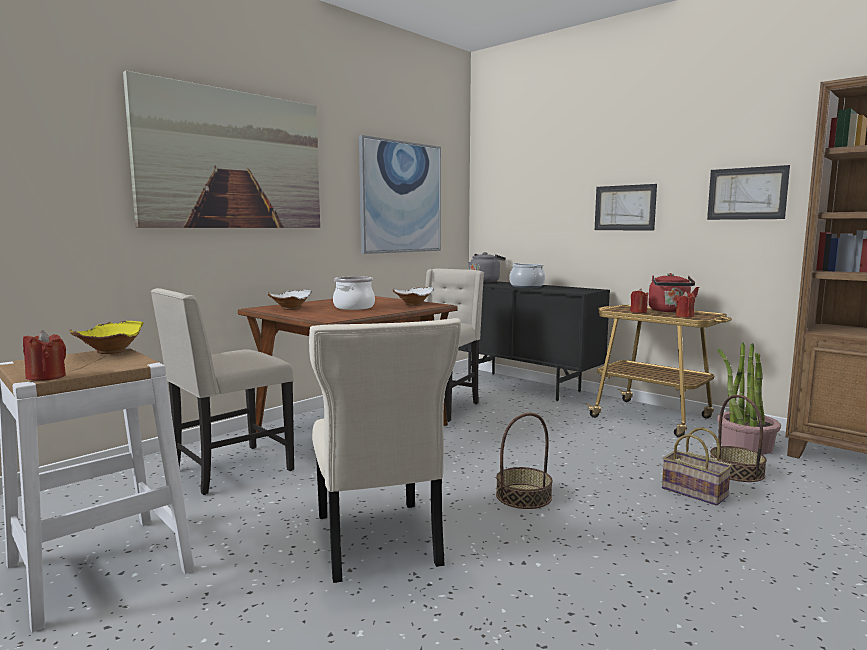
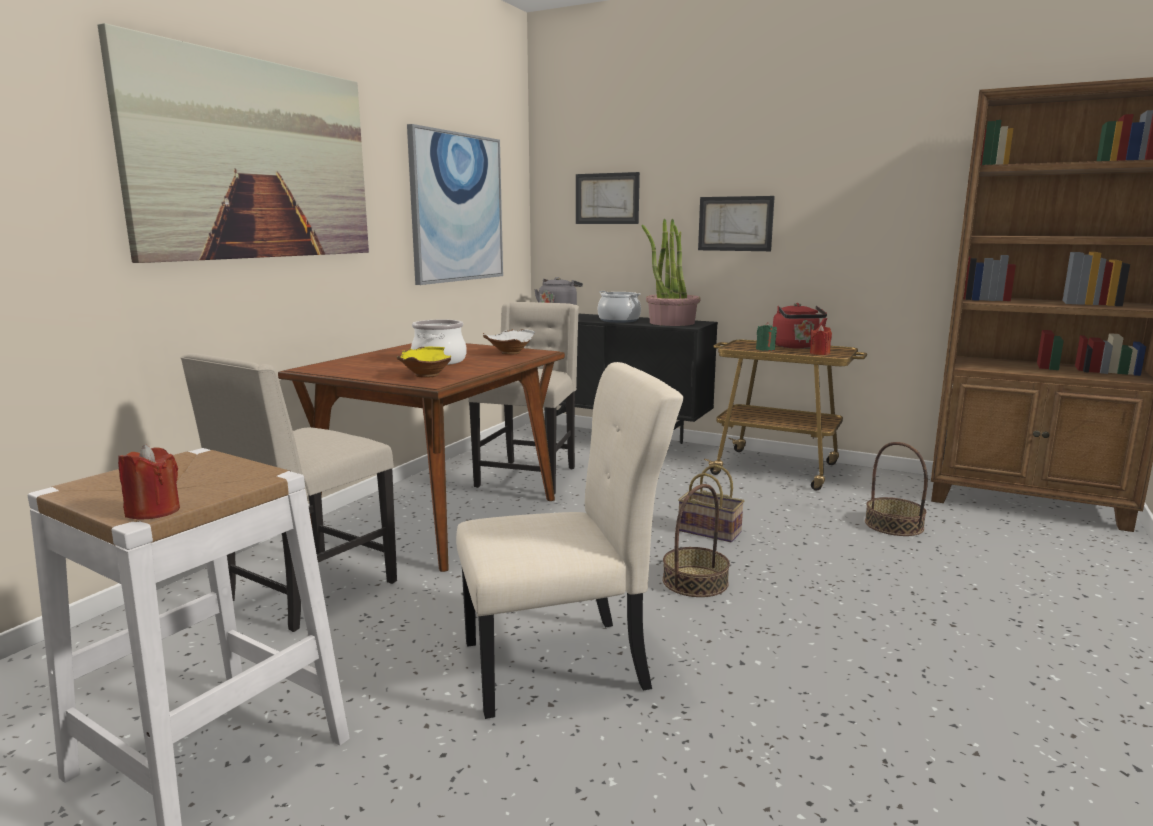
camera: 15 degrees left, 5 degrees up
yellow bowl [69,321,143,354] -> yellow bowl moved to [397,347,451,378]
white bowl [268,290,312,310] -> none
beige chair [309,318,461,583] -> beige chair turned 75 degrees counterclockwise [456,362,684,719]
red candle [630,289,648,313] -> green candle [756,322,777,351]
basket [662,427,732,506] -> basket moved to [678,464,744,542]
picture [707,165,790,220] -> picture moved to [576,172,640,224]
potted plant [717,342,781,455] -> potted plant moved to [642,219,700,326]

